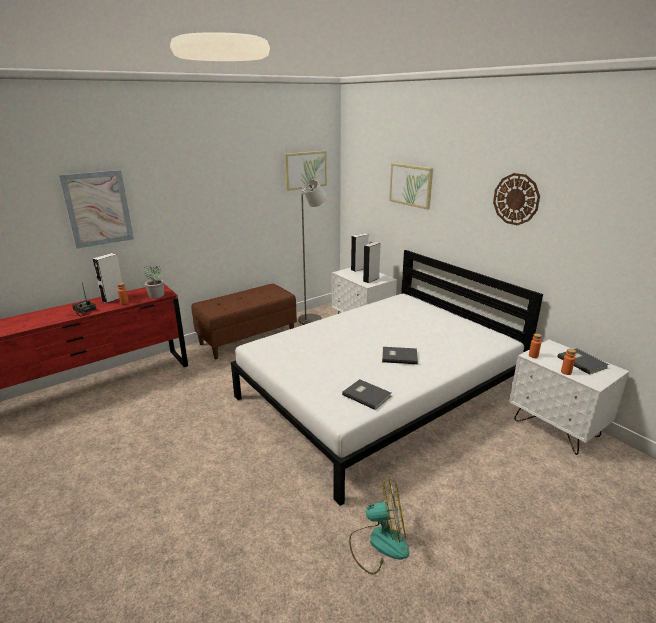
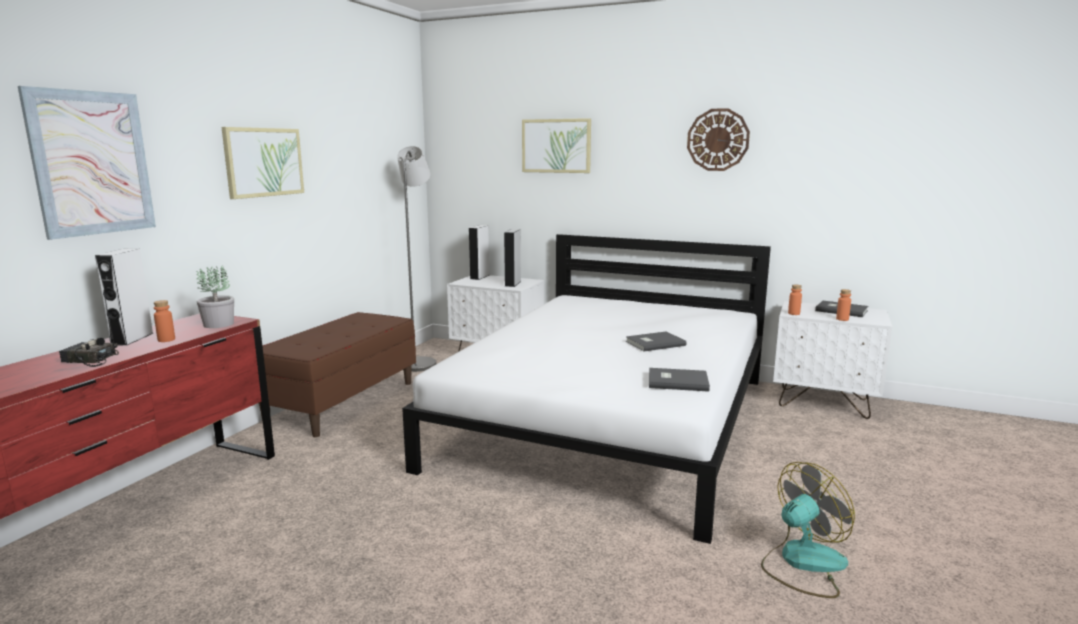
camera: 30 degrees left, 10 degrees down
picture [284,151,327,191] -> picture moved to [221,127,304,199]

